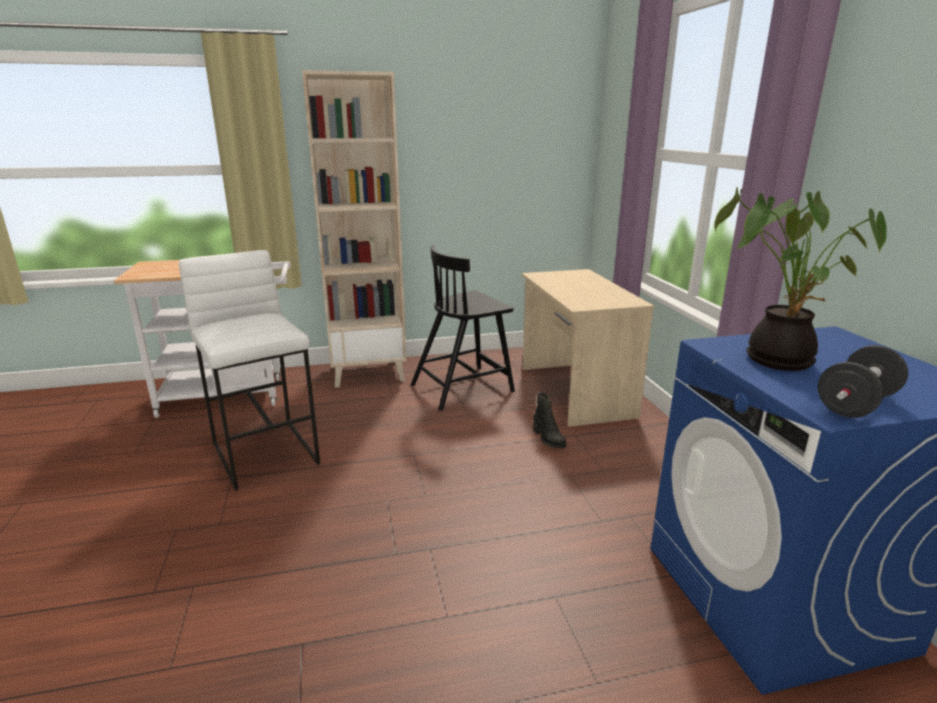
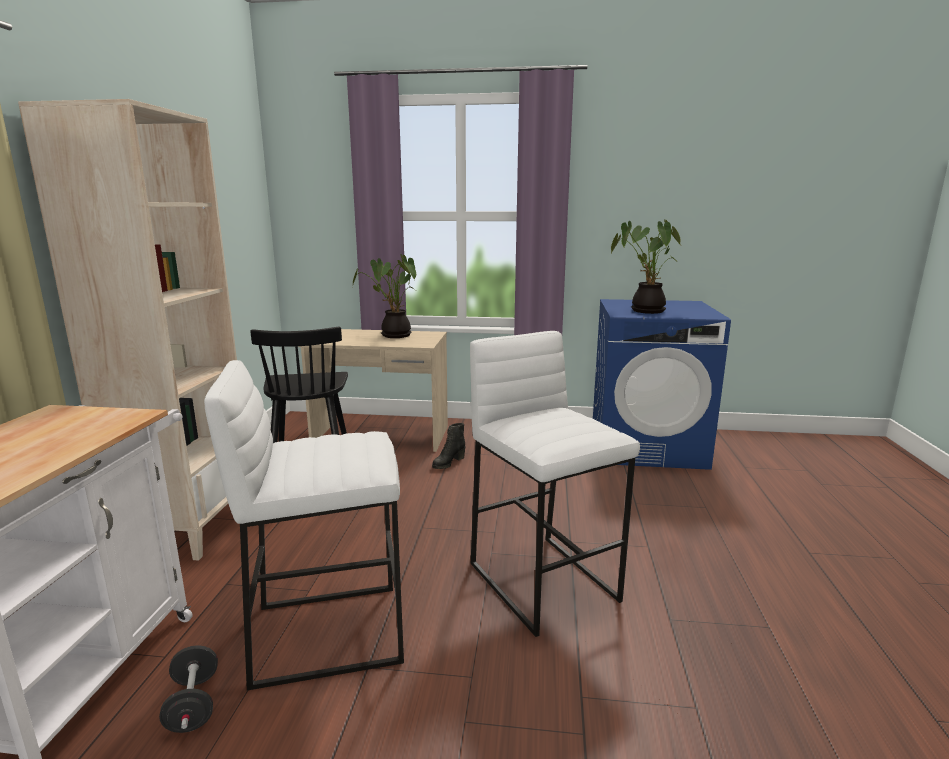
camera: 70 degrees left, 5 degrees down
black boot [533,392,567,449] -> black boot turned 135 degrees clockwise [432,423,465,469]
black dumbbell [818,345,908,418] -> black dumbbell moved to [159,645,218,733]
none -> potted plant [352,254,416,338]
none -> white stool [470,331,640,637]

